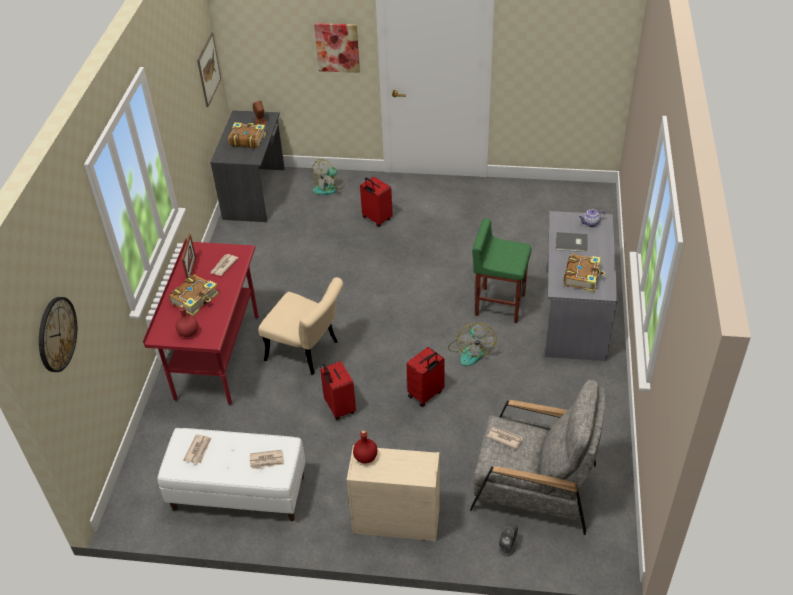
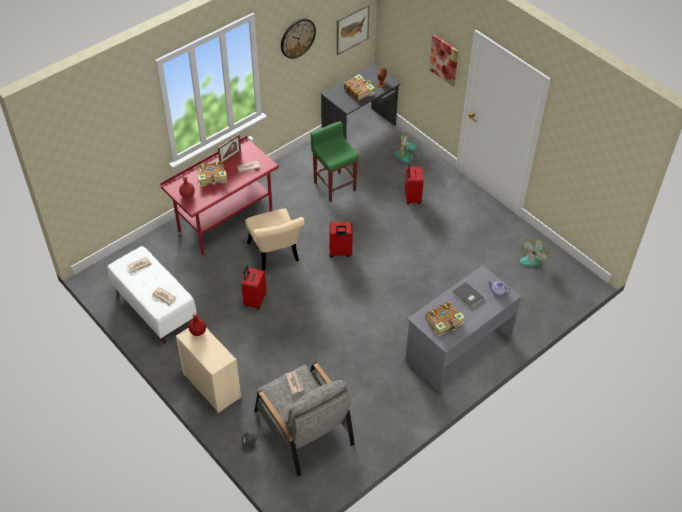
camera: 40 degrees right, 5 degrees up
wall clock [39,297,77,372] -> wall clock moved to [281,18,316,59]
red suitcase [407,347,445,407] -> red suitcase moved to [329,222,353,258]
fan [448,323,497,366] -> fan moved to [520,237,549,267]
green stool [472,219,531,323] -> green stool moved to [311,121,359,202]

